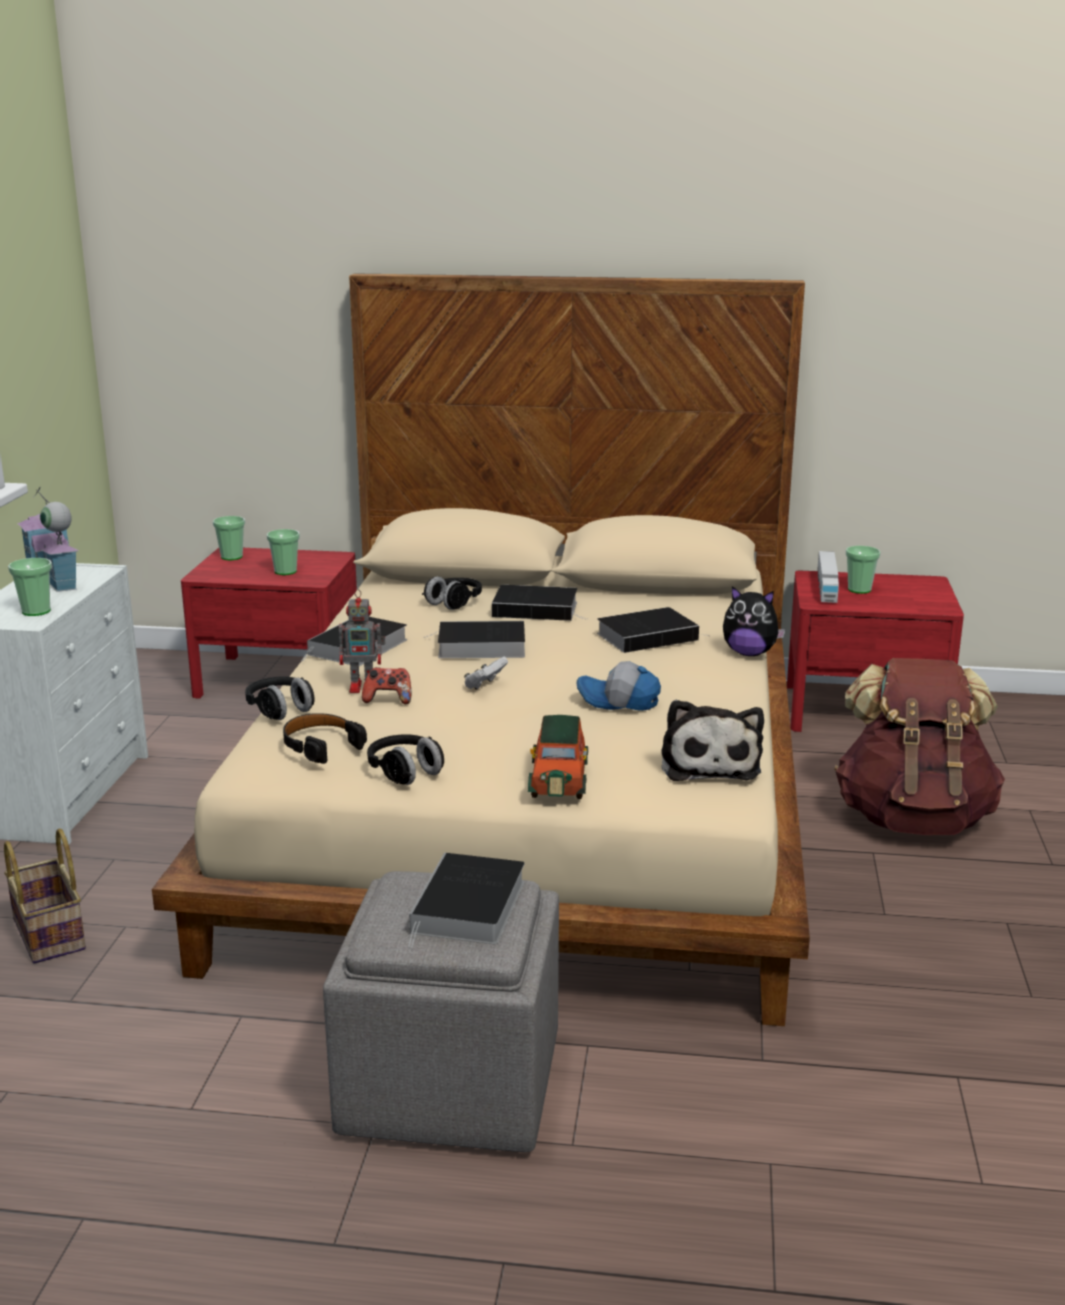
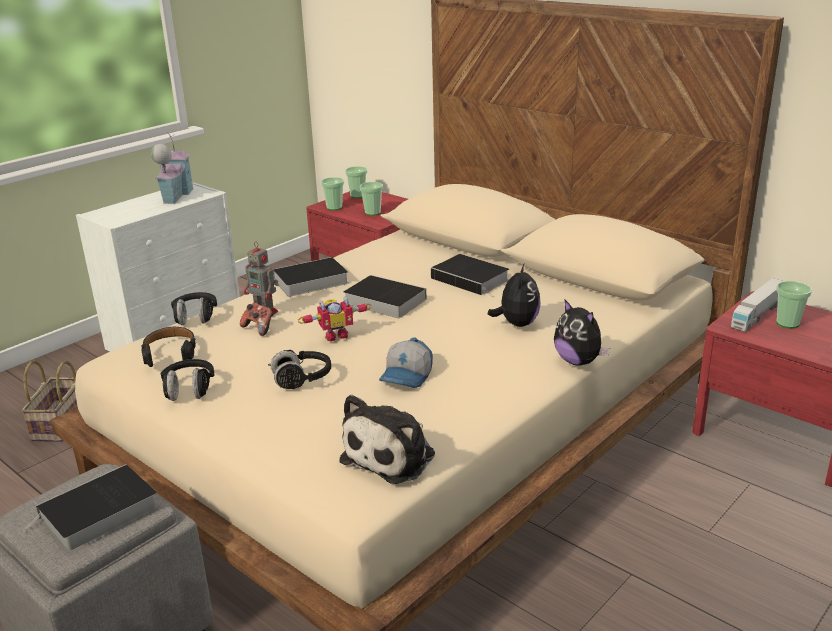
camera: 35 degrees right, 5 degrees up
cup [8,558,52,616] -> cup moved to [321,177,344,210]
black headphones [422,576,482,610] -> black headphones moved to [268,350,331,389]
white game controller [464,657,508,690] -> toy robot [298,297,372,342]
toy car [528,715,588,799] -> none
cap [576,661,661,711] -> cap turned 120 degrees counterclockwise [379,337,433,388]
book [597,607,706,653] -> plush toy [488,264,541,327]
brown backpack [834,658,1005,835] -> none

